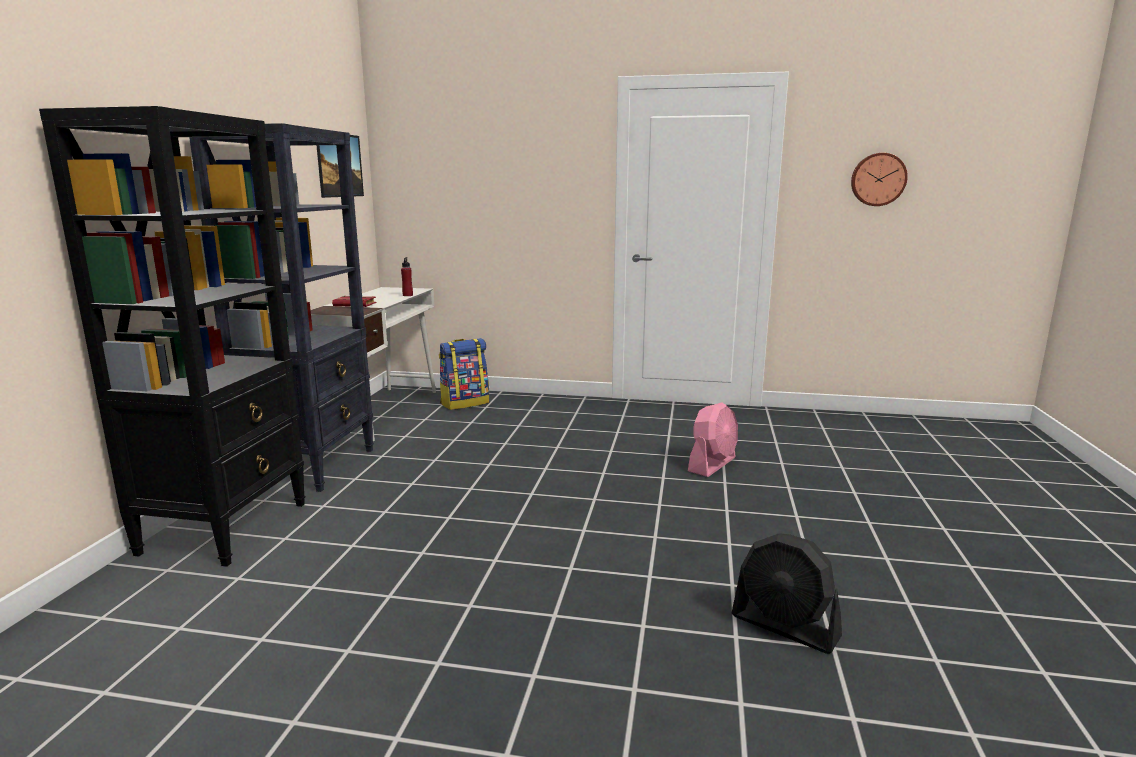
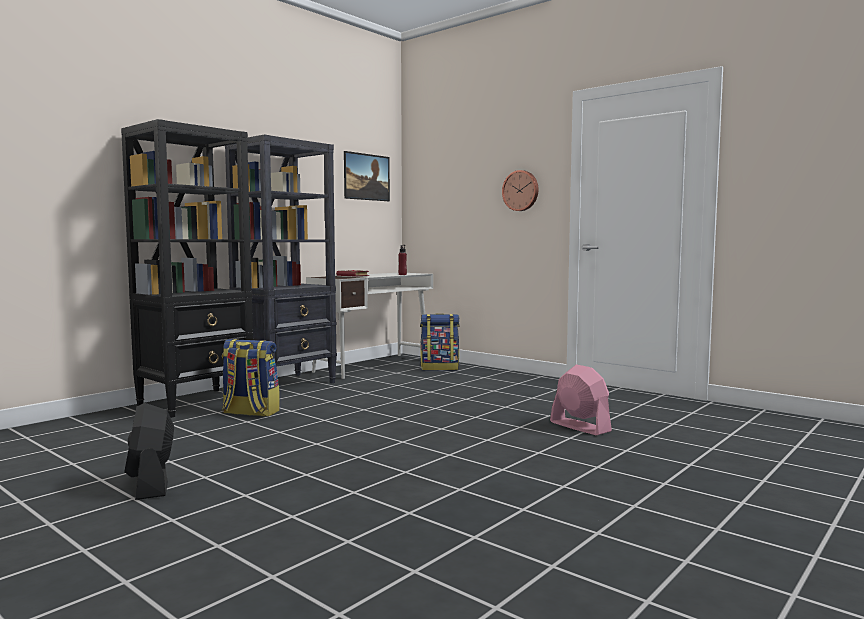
camera: 30 degrees right, 10 degrees down
pink fan [688,403,738,477] -> pink fan turned 105 degrees counterclockwise [550,364,612,435]
black fan [732,533,842,654] -> black fan moved to [124,403,174,500]
wall clock [851,153,908,206] -> wall clock moved to [502,170,538,211]
none -> backpack [222,339,280,417]

